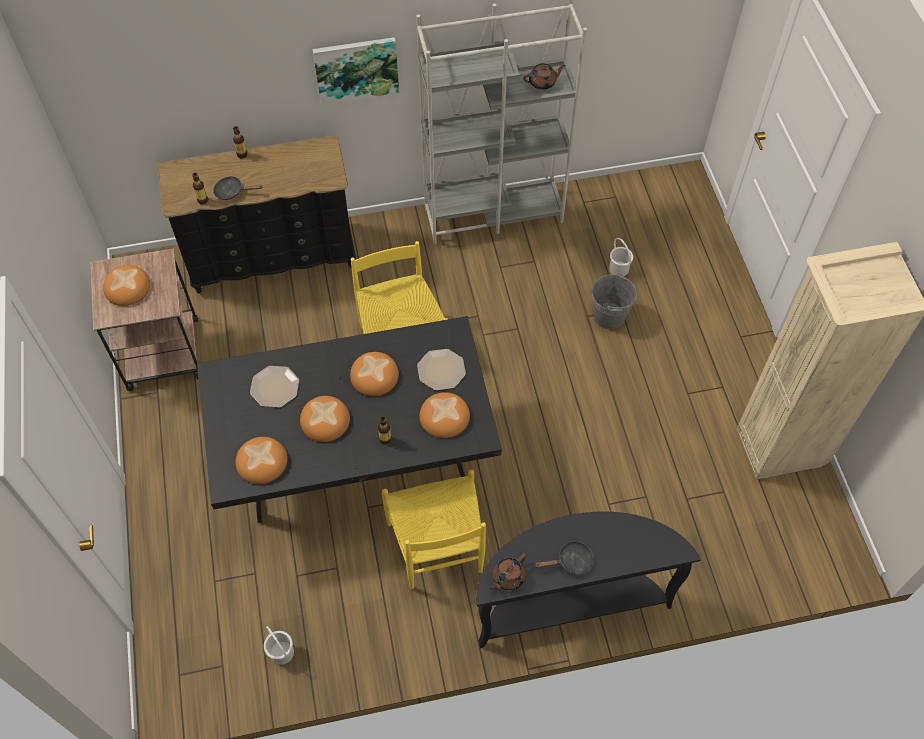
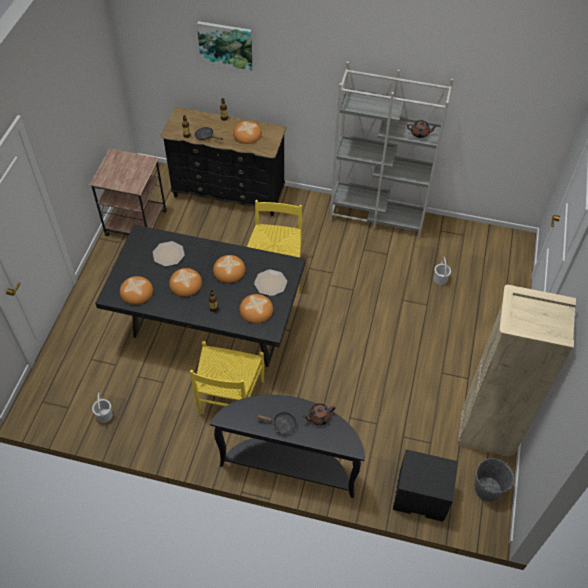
camera: 25 degrees right, 5 degrees down
bread [103,265,150,306] -> bread moved to [233,121,262,144]
picture [312,37,399,105] -> picture moved to [197,21,253,71]
brown teapot [490,553,526,590] -> brown teapot moved to [302,403,336,426]
grey bucket [592,274,637,329] -> grey bucket moved to [475,458,514,502]
none -> black nightstand [393,449,458,522]

